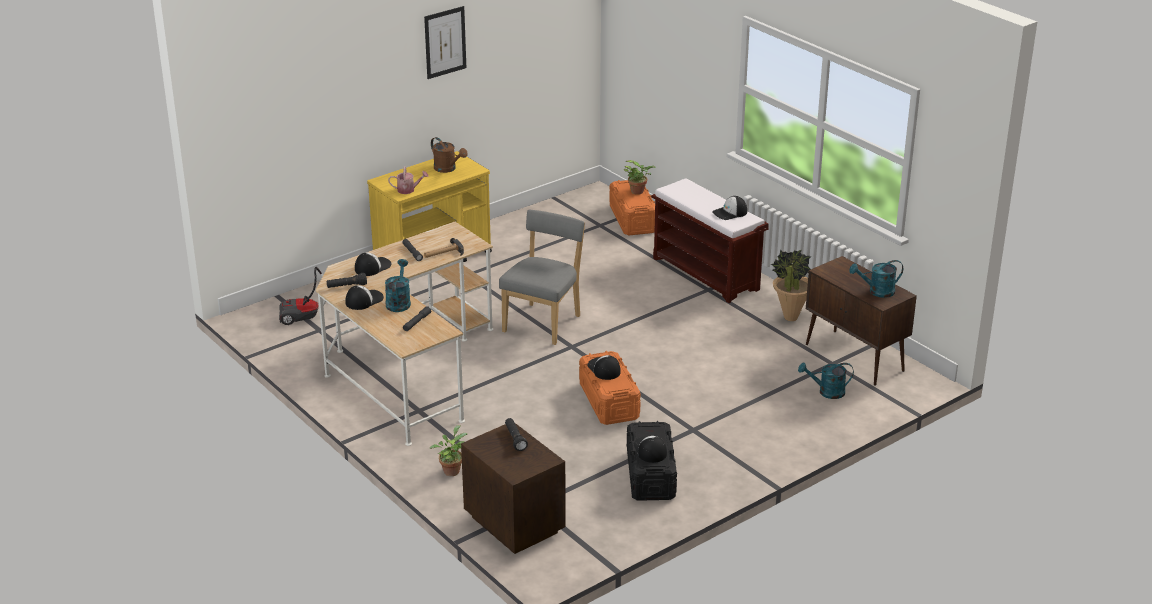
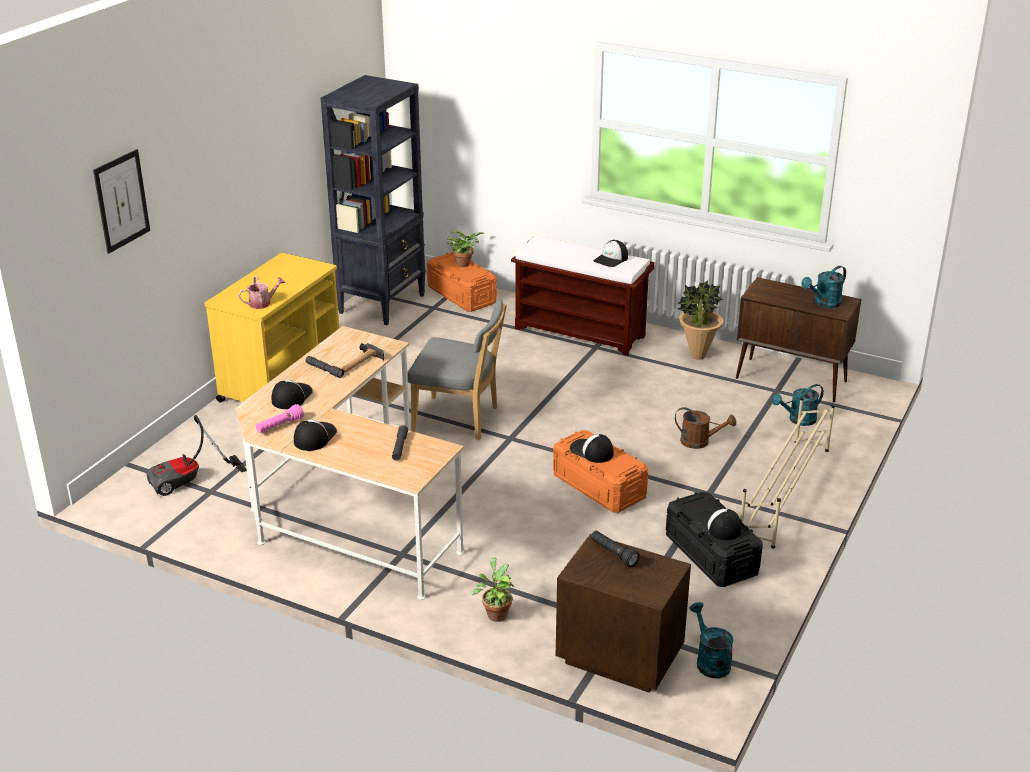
camera: 25 degrees left, 0 degrees up
black flashlight [327,273,367,288] -> pink flashlight [256,404,304,433]
turquoise watering can [385,259,411,312] -> turquoise watering can moved to [689,602,734,678]
picture [424,6,466,79] -> picture moved to [93,149,150,254]
brown watering can [431,137,468,173] -> brown watering can moved to [675,407,736,449]
grey chair [499,210,585,345] -> grey chair turned 105 degrees clockwise [408,299,507,440]
none -> black bookcase [320,75,426,325]
none -> beige shoe rack [740,397,835,549]

